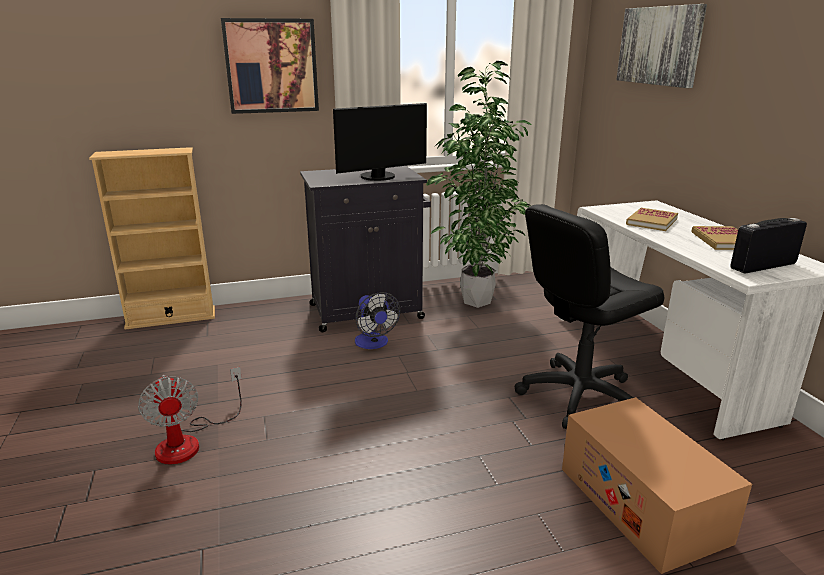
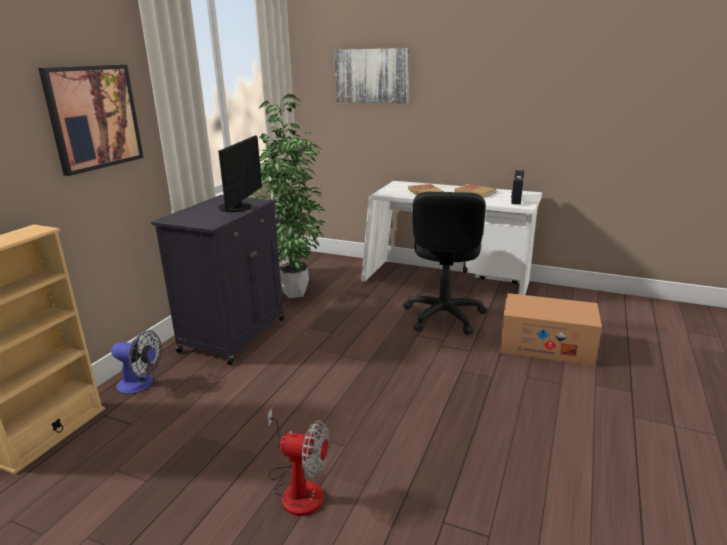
camera: 50 degrees left, 0 degrees up
fan [355,292,400,349] -> fan moved to [111,330,162,394]

